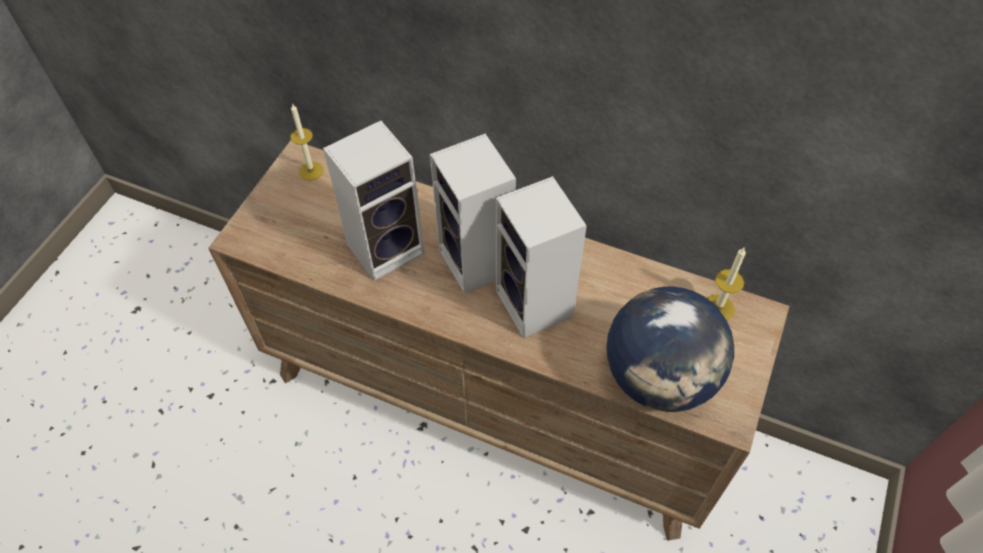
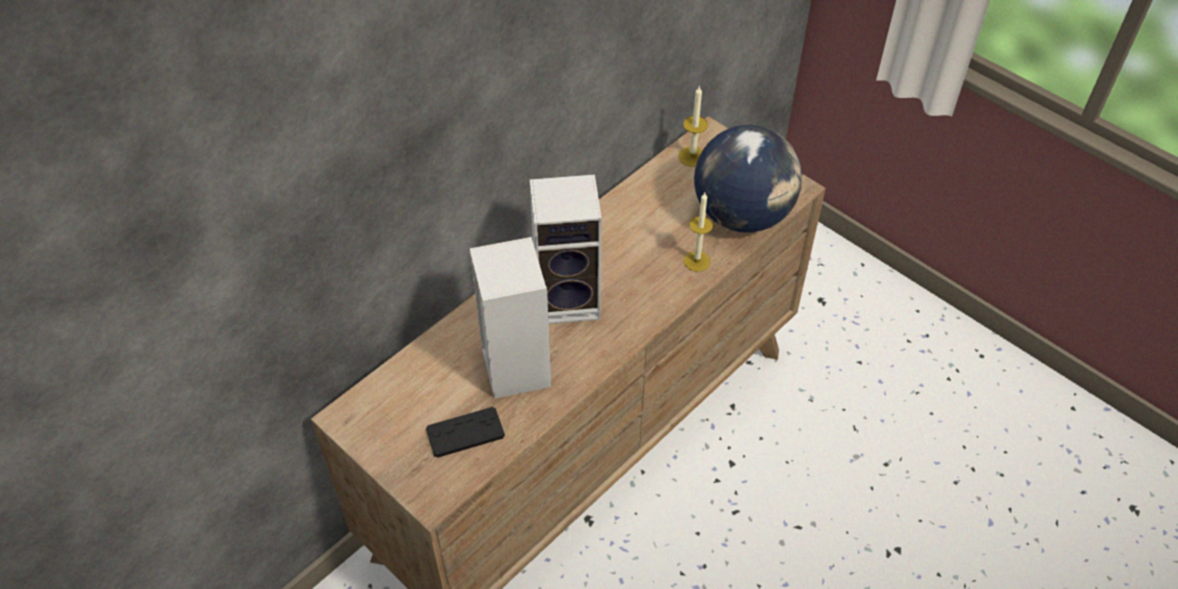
camera: 70 degrees left, 5 degrees down
candle [291,103,324,181] -> candle moved to [684,193,713,272]
speaker [496,176,587,338] -> none
none -> black game controller [426,407,505,458]

